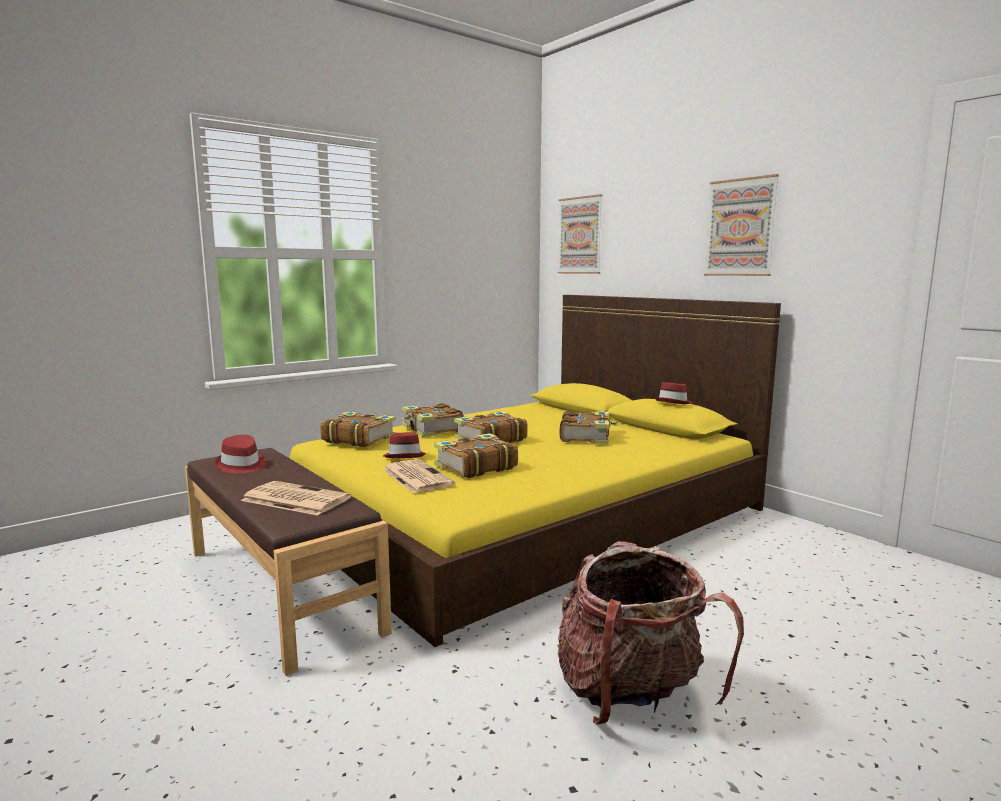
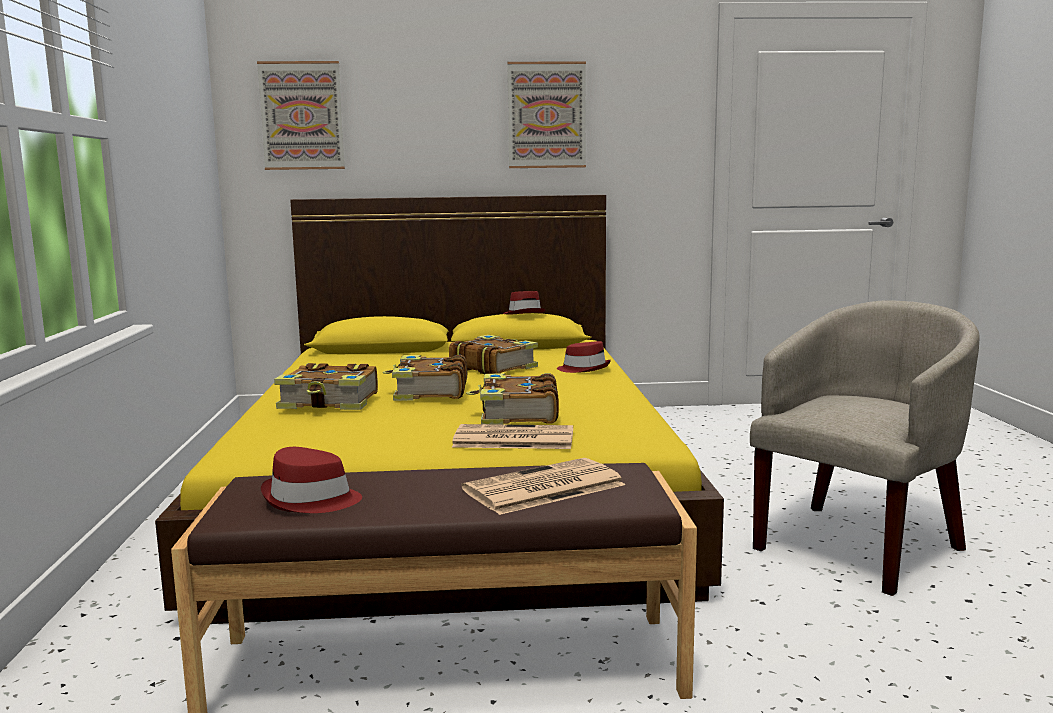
camera: 55 degrees left, 0 degrees up
book [320,412,396,447] -> none
red hat [383,432,426,458] -> red hat moved to [557,341,611,373]
backpack [557,541,744,725] -> beige armchair [750,301,980,596]

